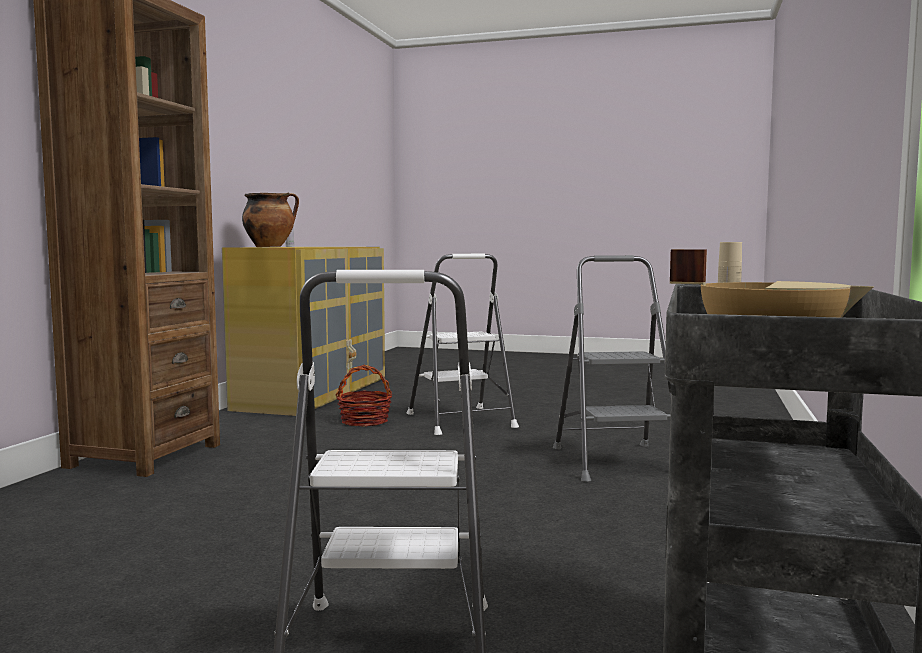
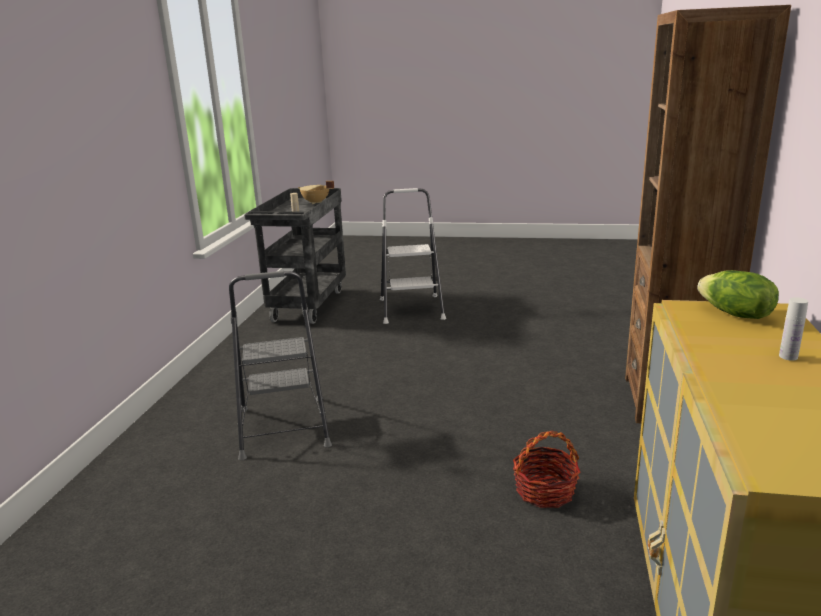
camera: 175 degrees right, 15 degrees up
cooking pot [242,192,299,247] -> lettuce [697,270,779,319]
white step ladder [406,254,519,435] -> none

